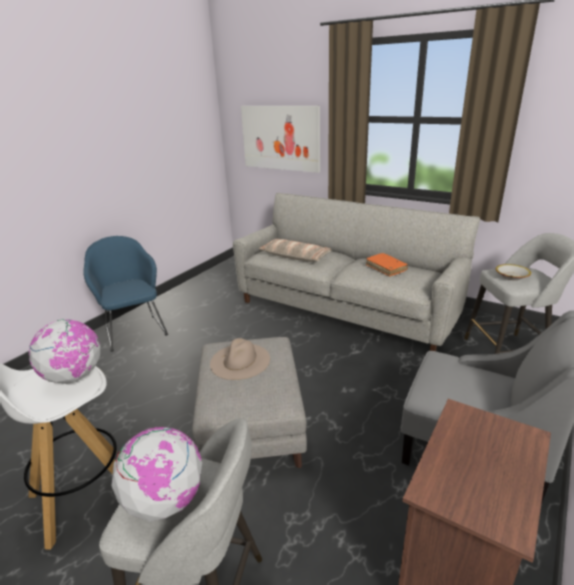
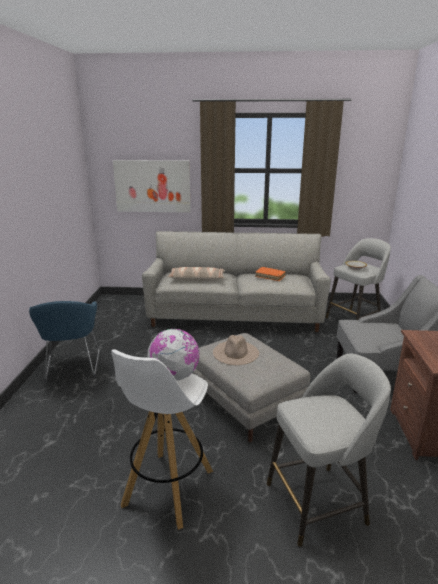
camera: 30 degrees left, 5 degrees down
blue armchair [83,236,168,352] -> blue armchair turned 135 degrees counterclockwise [29,301,100,382]
globe [112,426,202,522] -> none

